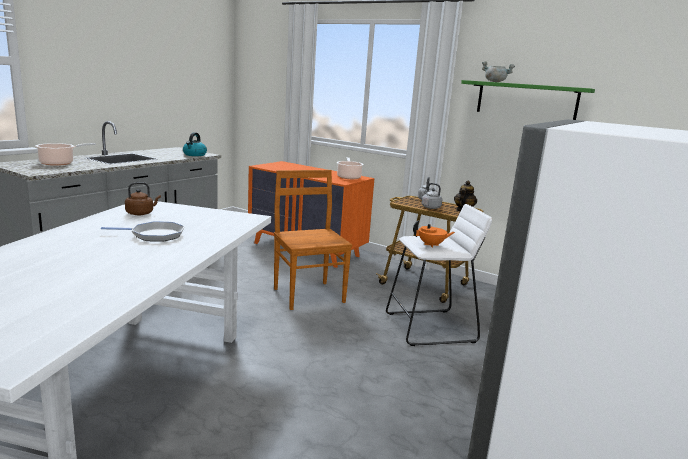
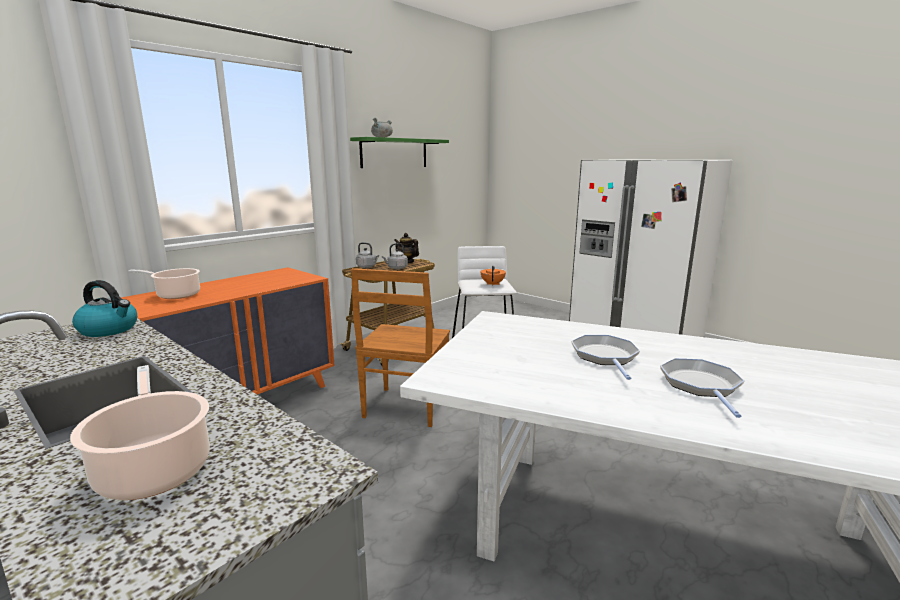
camera: 80 degrees left, 0 degrees up
brown kettle [125,182,161,215] -> none
brown chair [274,170,352,310] -> brown chair turned 60 degrees counterclockwise [351,268,450,427]
cooking pot [337,157,364,179] -> cooking pot moved to [128,268,200,299]
none -> frying pan [660,358,745,418]

